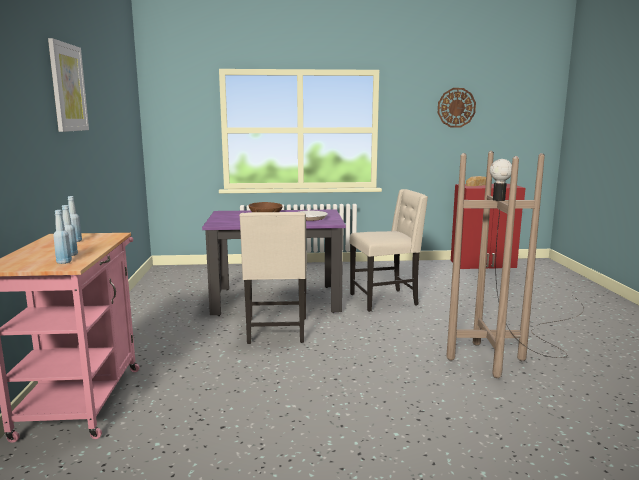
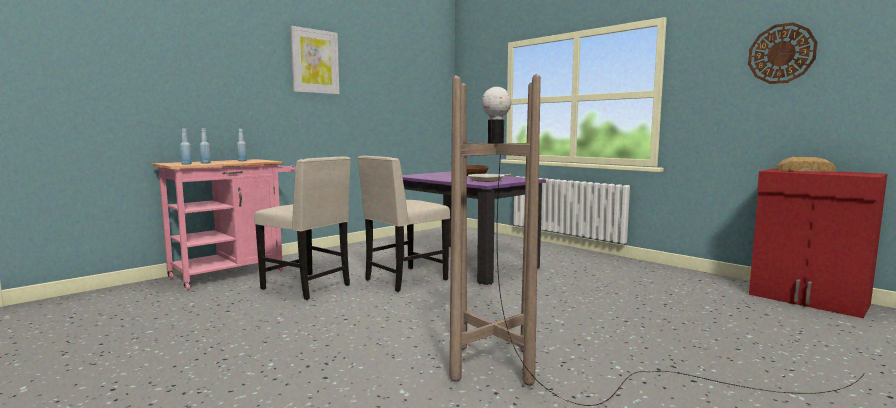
camera: 50 degrees right, 5 degrees down
beige chair [350,189,428,312] -> beige chair moved to [254,156,351,300]

